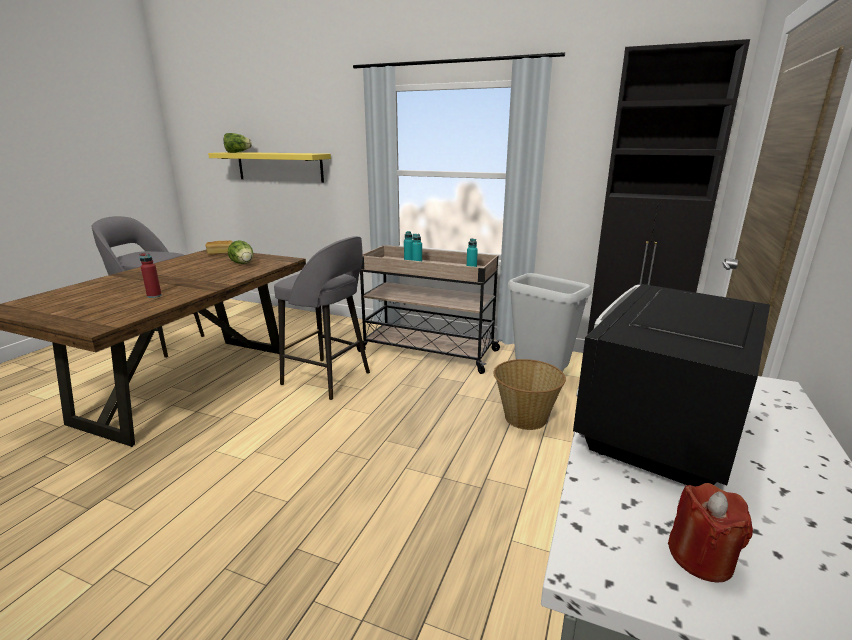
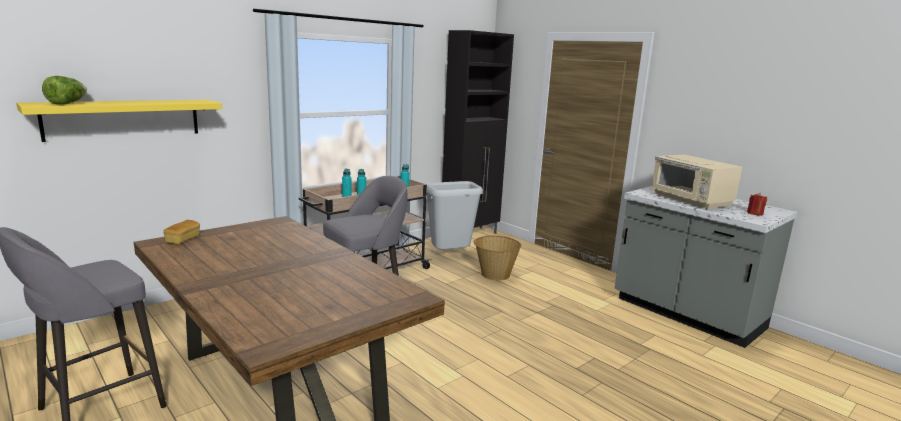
camera: 65 degrees left, 5 degrees down
red bottle [139,253,162,298] -> none
lettuce [228,240,253,264] -> none
black microwave [573,284,770,486] -> beige microwave [651,155,742,210]

